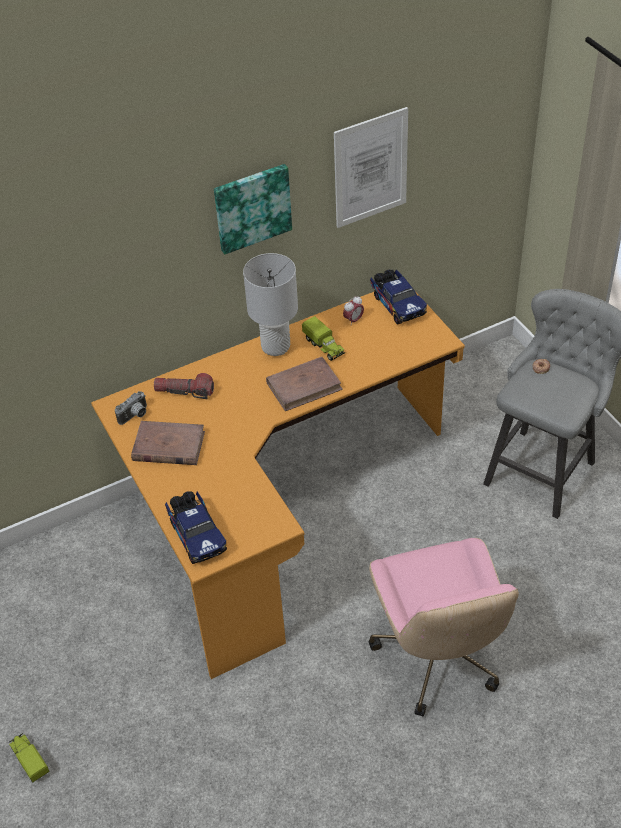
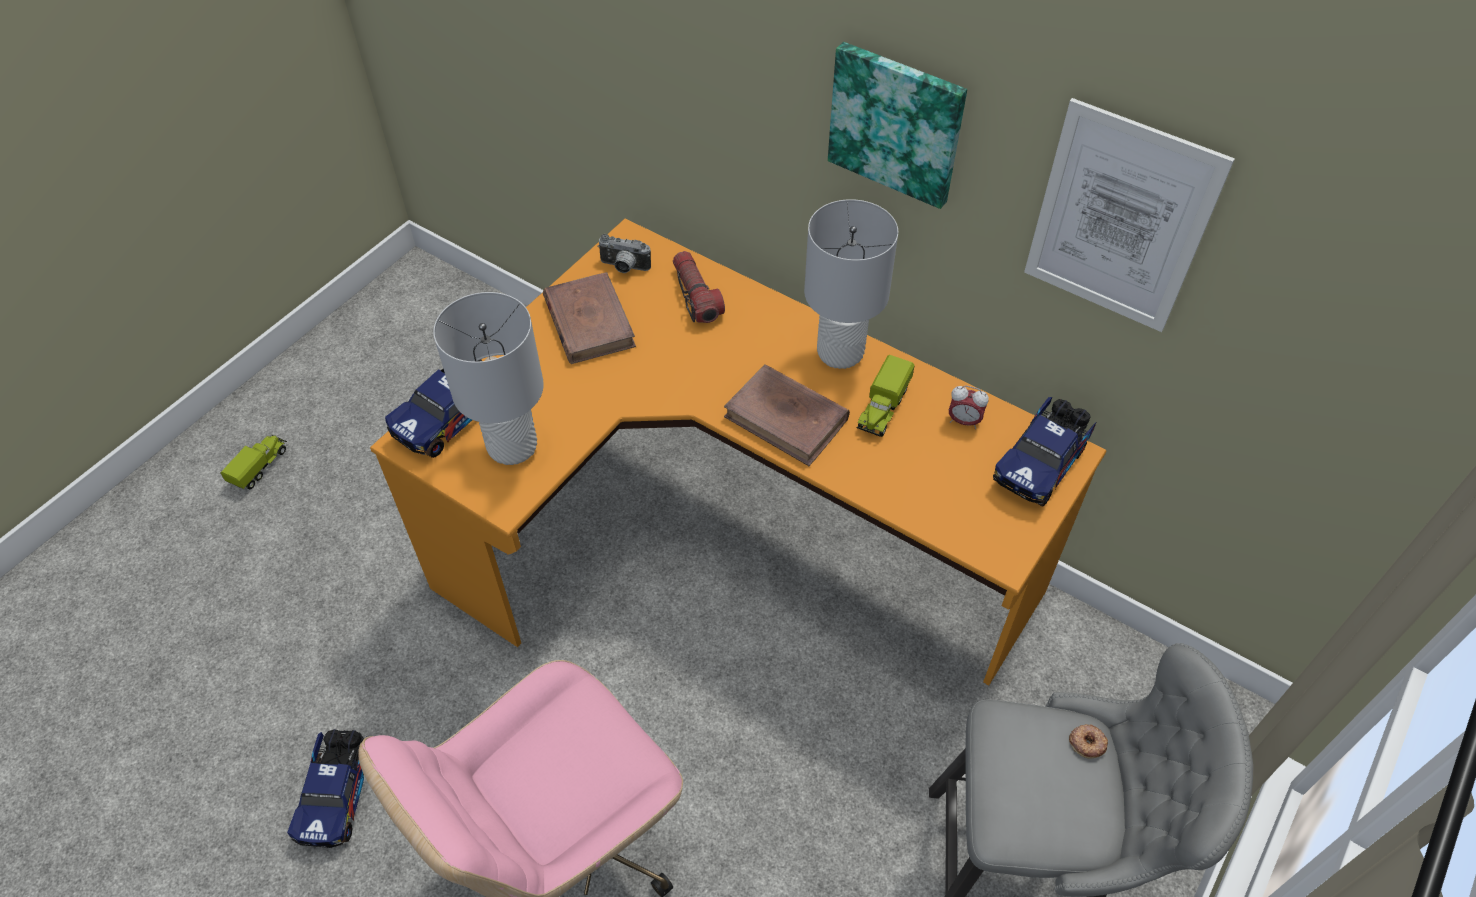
camera: 60 degrees right, 5 degrees up
none -> toy truck [287,729,364,848]
none -> grey table lamp [433,292,544,465]

